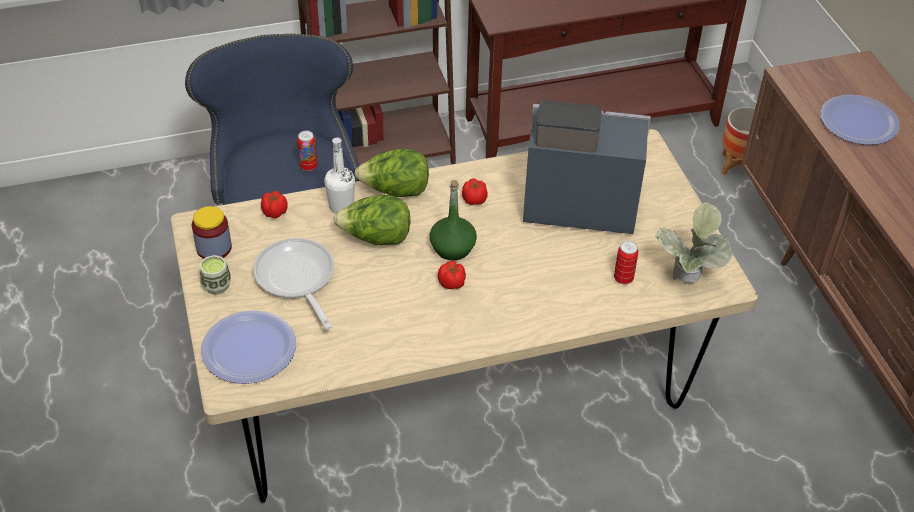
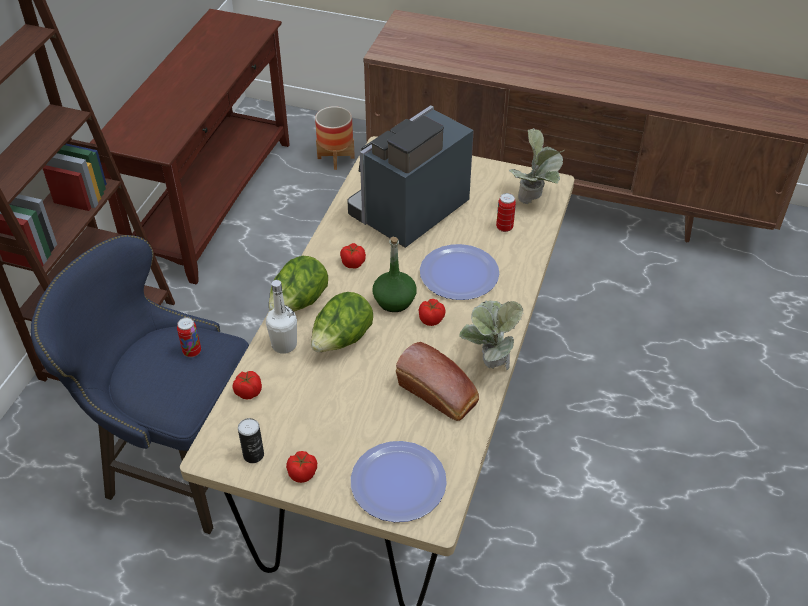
camera: 55 degrees left, 0 degrees up
jar [192,206,232,259] -> can [238,418,264,463]
cup [200,255,231,295] -> tomato [286,451,317,483]
frying pan [253,238,334,329] -> none
plate [820,95,900,145] -> plate moved to [420,244,499,300]
none -> bread [396,342,479,421]
none -> potted plant [459,301,523,370]

